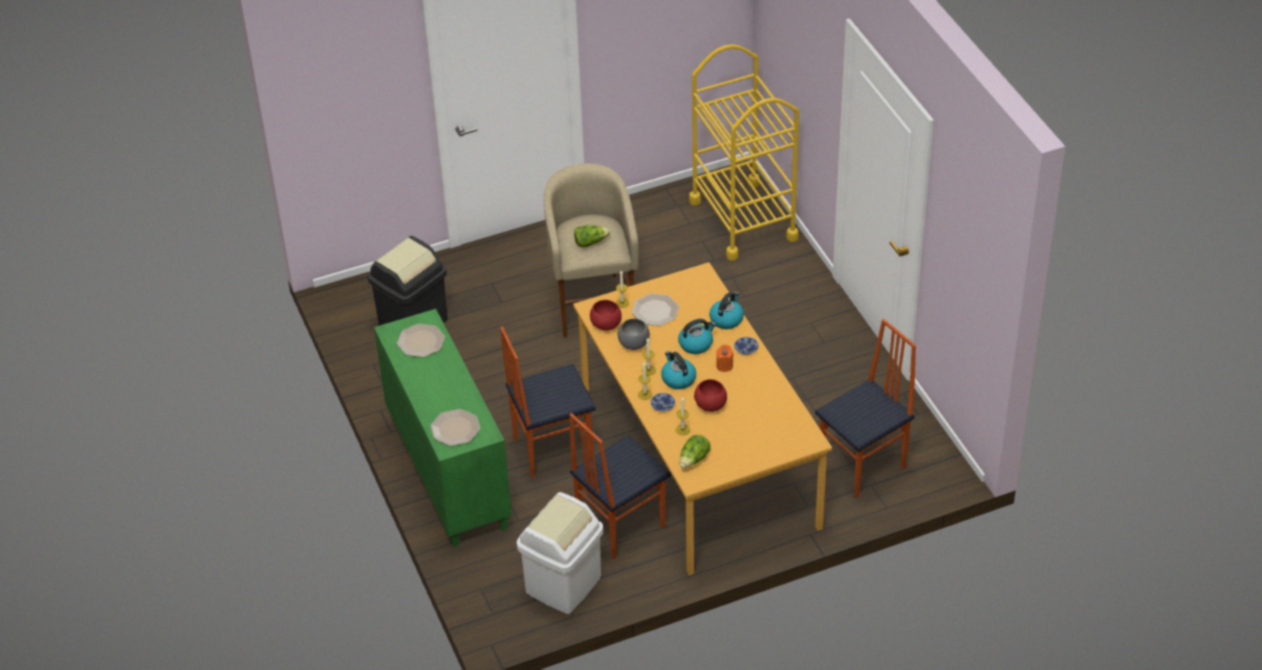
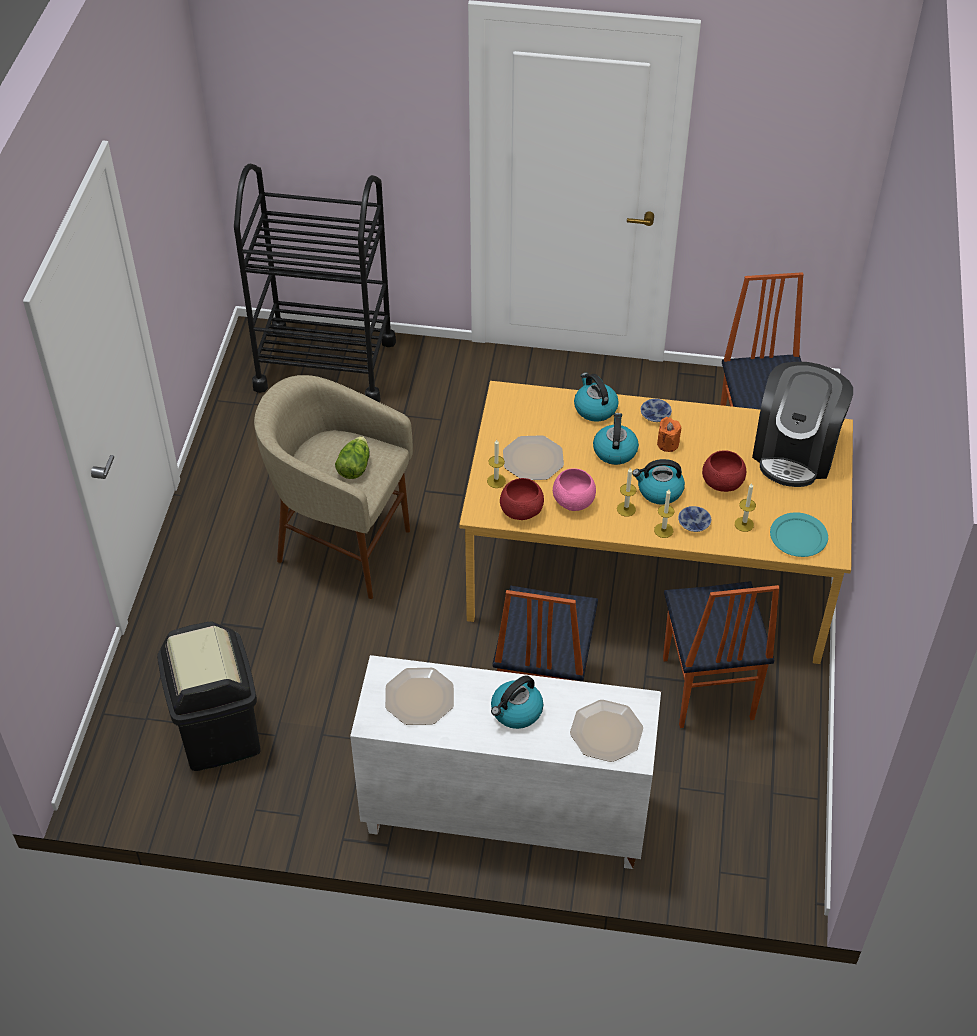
camera: 60 degrees left, 5 degrees up
green cabinet [374,309,512,547] -> white cabinet [350,655,661,869]
white trash can [517,492,603,614] -> none
grey bowl [617,318,650,350] -> pink bowl [553,468,596,511]
lettuce [680,435,711,468] -> turquoise plate [770,512,828,557]
yellow cart [689,44,799,261] -> black cart [234,164,396,402]
none -> kettle [491,675,544,729]
none -> coffee machine [752,362,853,487]

